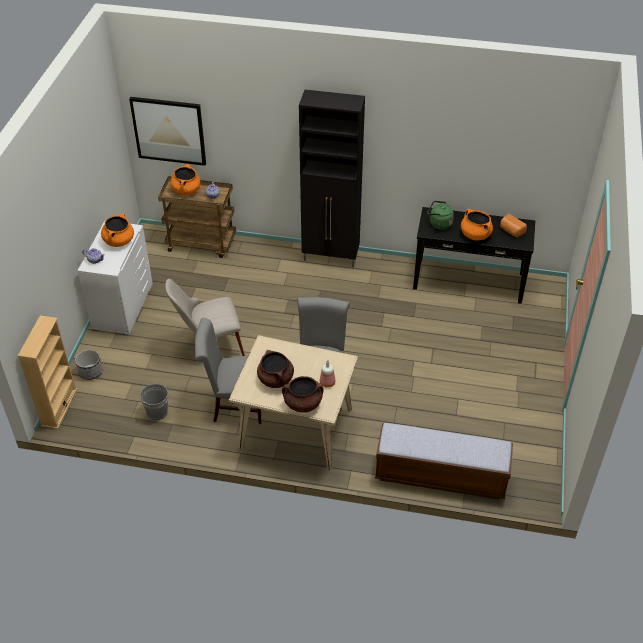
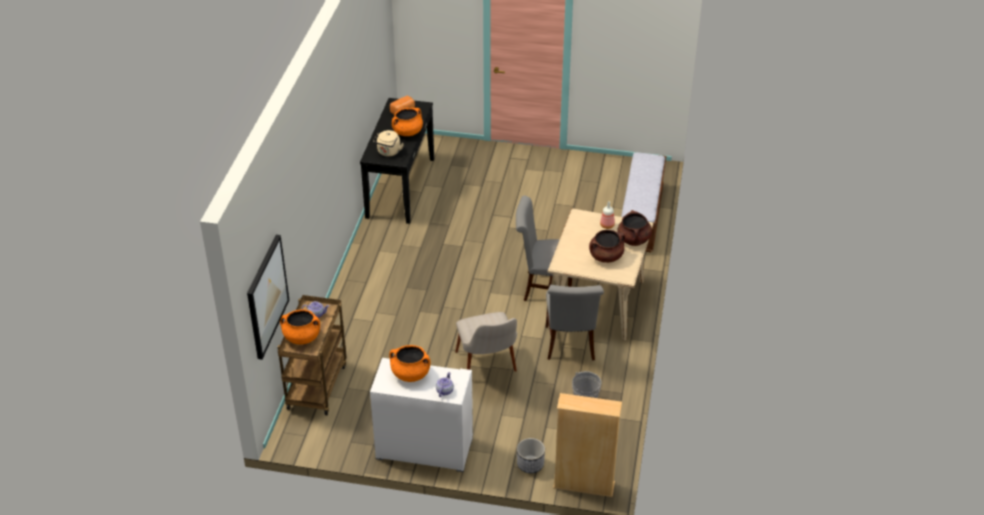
camera: 90 degrees left, 5 degrees down
black cabinet [299,90,365,268] -> none
green kettle [427,201,454,230] -> beige kettle [373,130,404,156]

